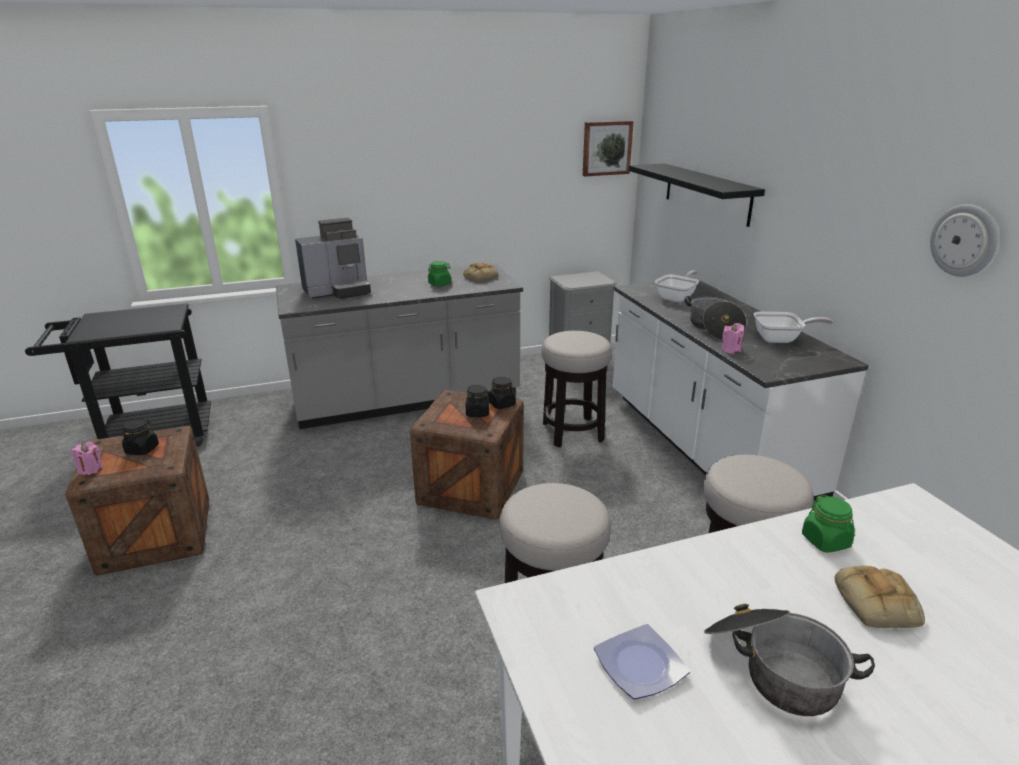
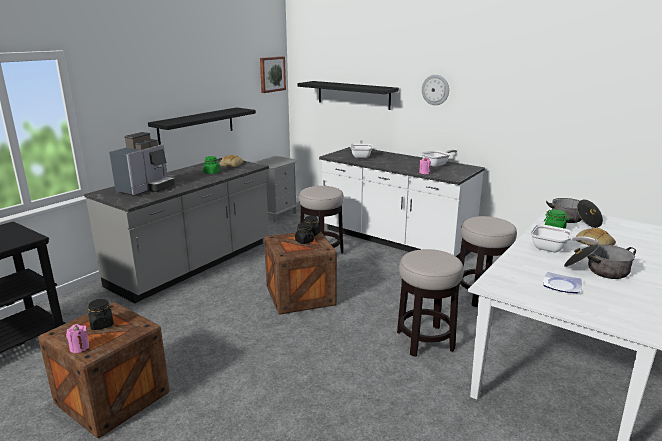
camera: 35 degrees left, 5 degrees down
cooking pot [685,296,747,340] -> cooking pot moved to [546,198,603,228]
wall clock [930,204,998,277] -> wall clock moved to [422,75,449,105]
none -> black shelf [148,107,256,145]
none -> frying pan [531,224,599,252]

